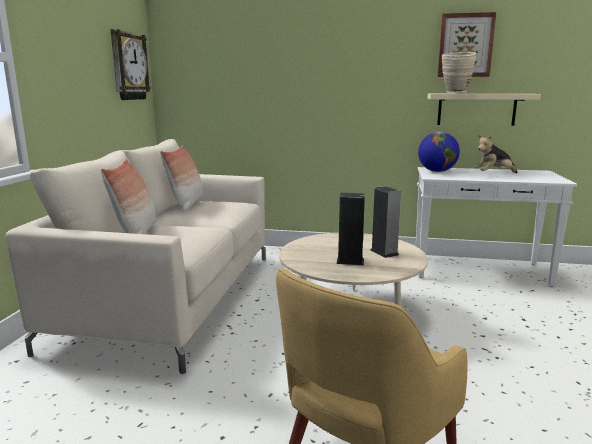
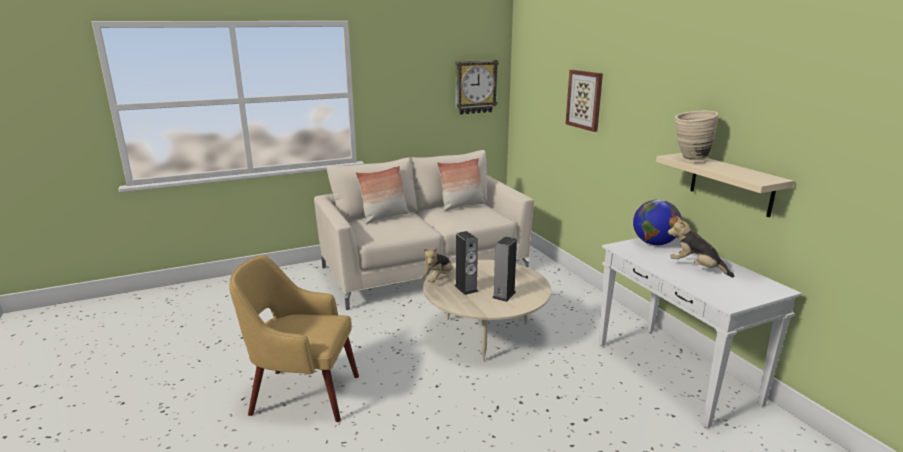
camera: 55 degrees right, 5 degrees up
picture [437,12,496,77] -> picture moved to [566,70,603,132]
none -> plush toy [420,247,453,283]

